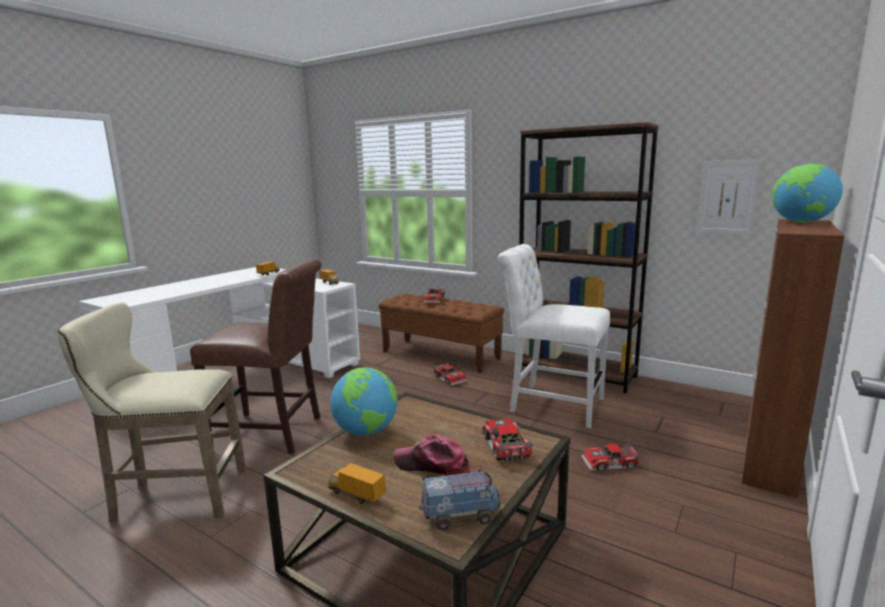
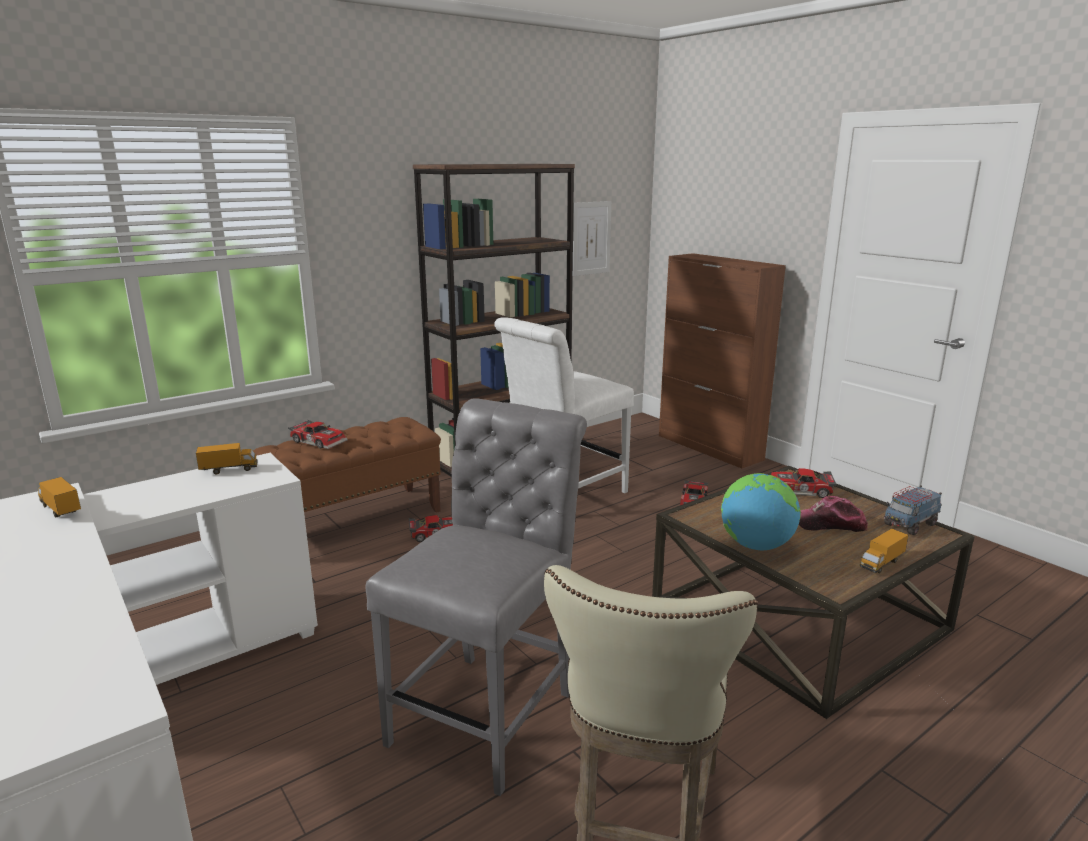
camera: 70 degrees left, 5 degrees up
brown chair [190,259,321,454] -> grey chair [365,398,587,796]
cap [393,435,469,476] -> cap turned 60 degrees clockwise [799,496,868,532]
toy truck [419,466,501,530] -> toy truck turned 135 degrees counterclockwise [884,485,942,535]
globe [772,163,843,223] -> none

